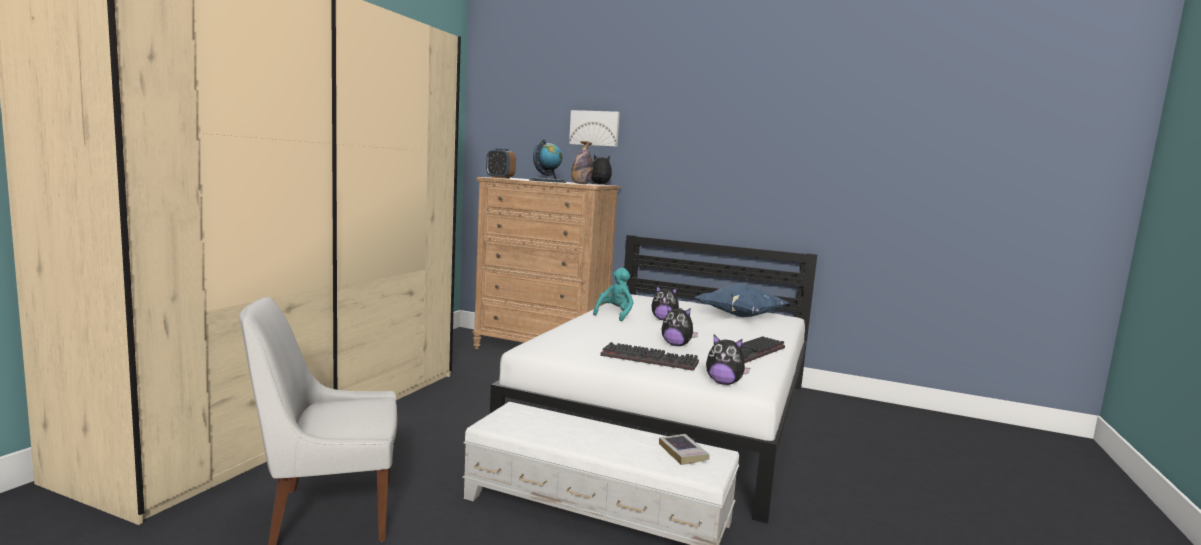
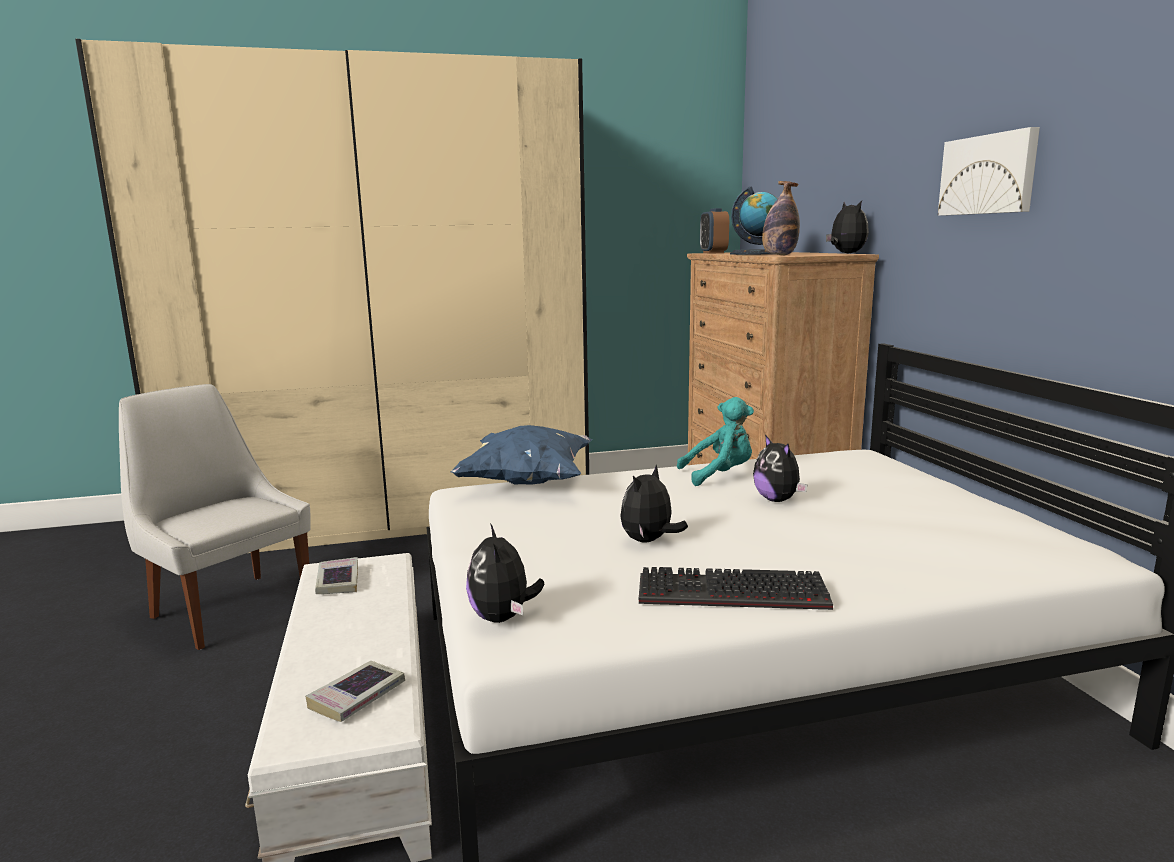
camera: 55 degrees right, 5 degrees up
picture [569,110,620,147] -> picture moved to [938,127,1040,216]
keyboard [600,342,699,371] -> none
plush toy [662,305,698,346] -> plush toy turned 45 degrees clockwise [620,465,688,542]
blue pillow [694,284,789,317] -> blue pillow moved to [451,425,593,485]
none -> book [315,557,358,594]

